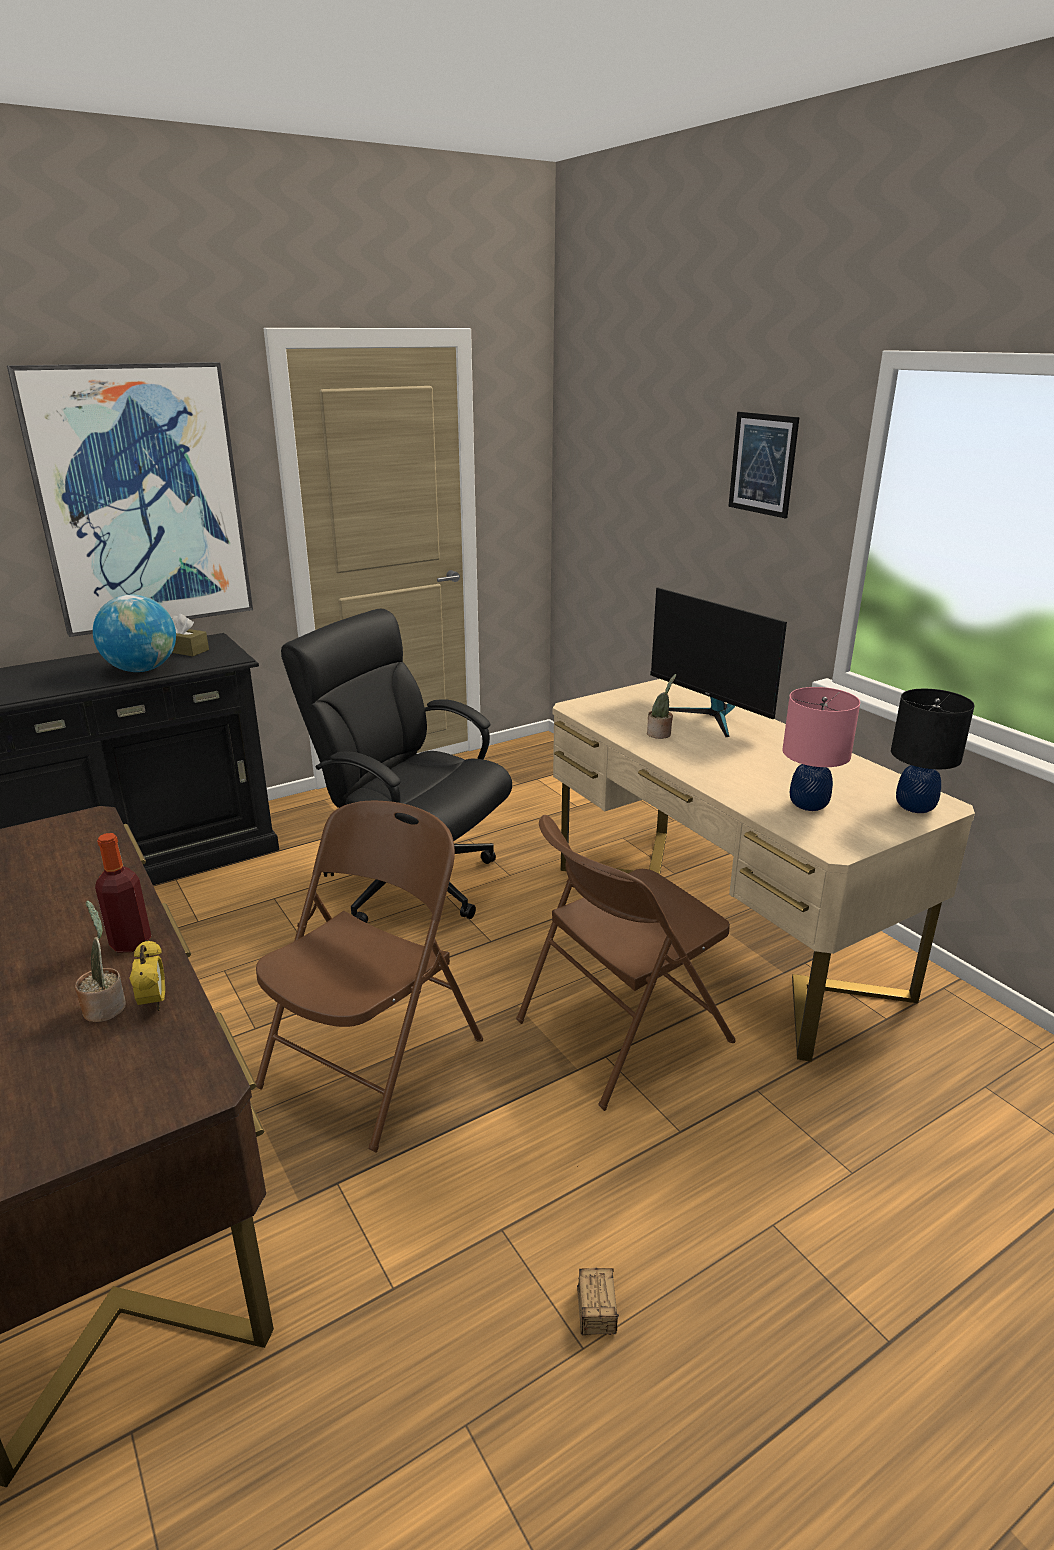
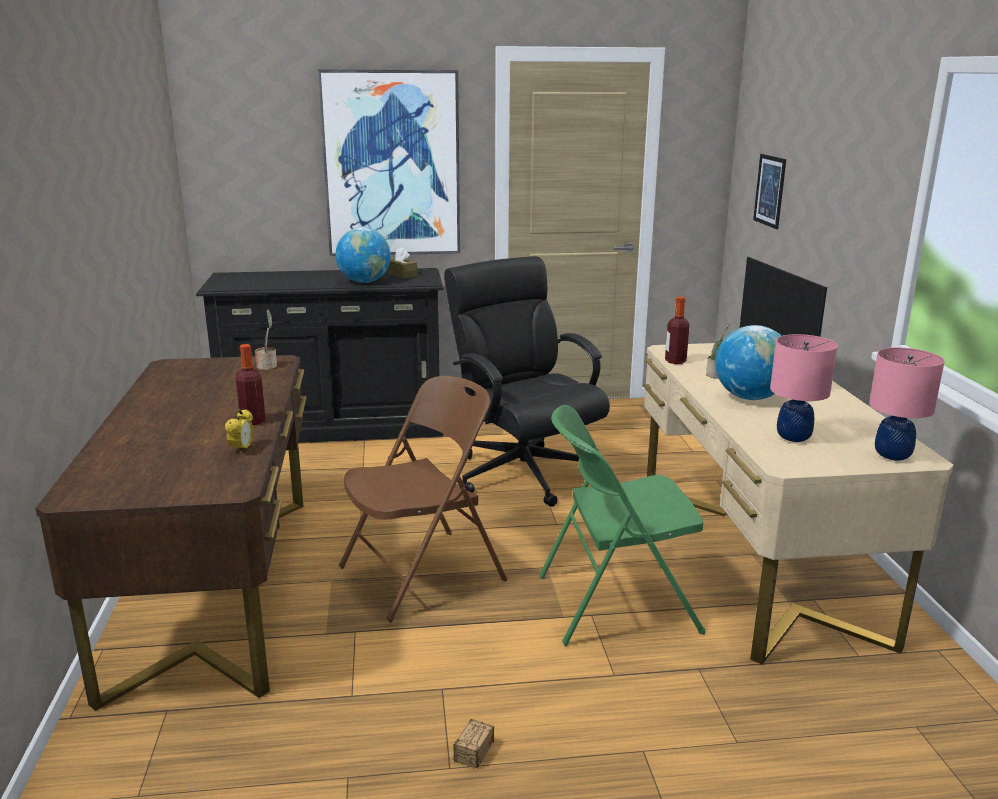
camera: 25 degrees right, 5 degrees down
potted plant [75,900,126,1022] -> potted plant moved to [255,309,277,370]
brown chair [516,815,736,1111] -> green chair [539,405,705,646]
picture [728,412,799,519] -> picture moved to [753,154,786,229]
black table lamp [891,689,975,813] -> pink table lamp [869,347,945,461]
none -> bottle [665,297,690,364]
none -> globe [715,325,781,400]

